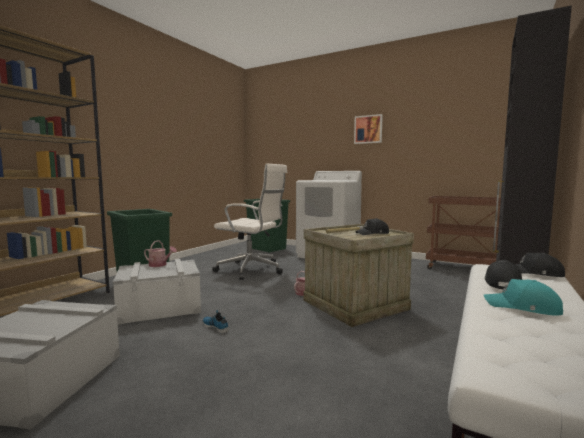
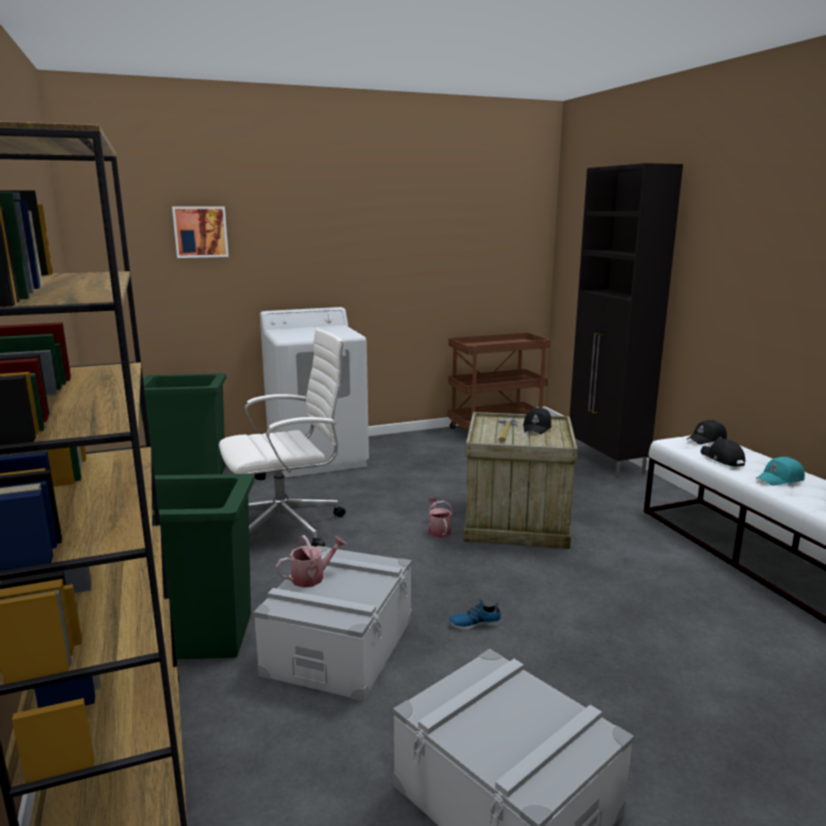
camera: 50 degrees left, 10 degrees up
picture [354,114,383,144] -> picture moved to [172,206,229,258]

